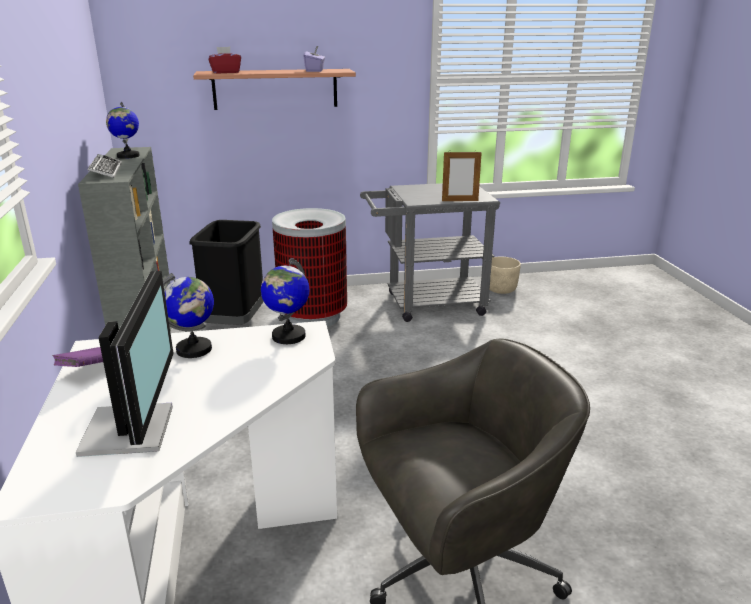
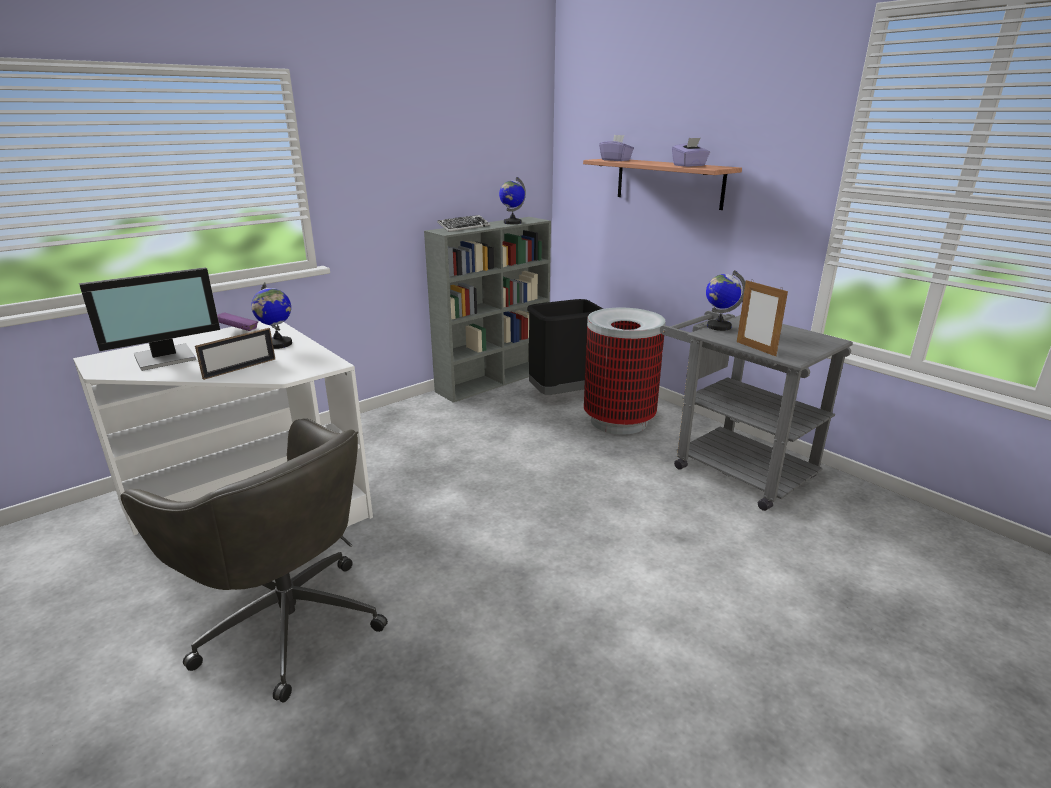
camera: 60 degrees right, 0 degrees up
red tissue box [208,47,241,74] -> purple tissue box [599,135,634,161]
globe [261,258,310,344] -> globe moved to [706,270,746,331]
beige planter [490,257,521,294] -> none
none -> picture frame [195,328,275,380]

